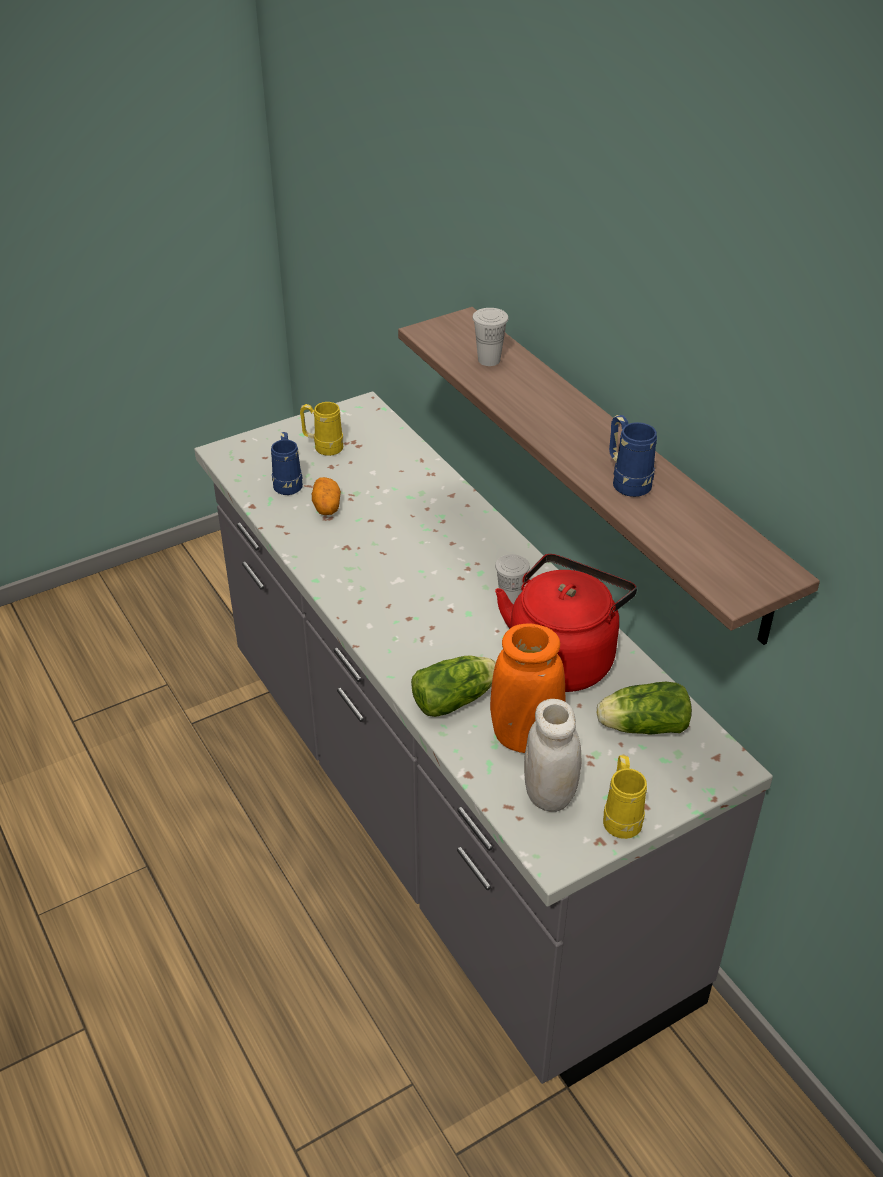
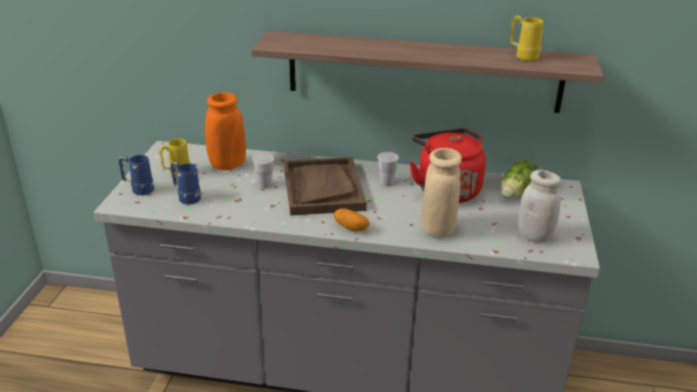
camera: 50 degrees left, 10 degrees down
potato [312,477,341,515] -> potato moved to [334,208,370,232]
lettuce [411,656,496,717] -> beige vase [421,148,462,237]
white cup [472,308,509,366] -> white cup moved to [253,154,275,189]
orange vase [490,624,566,753] -> orange vase moved to [205,93,246,170]
yellow mug [603,754,647,839] -> yellow mug moved to [510,16,544,61]
blue mug [609,415,657,497] -> blue mug moved to [119,155,154,195]
none -> brown tray [284,157,367,216]

